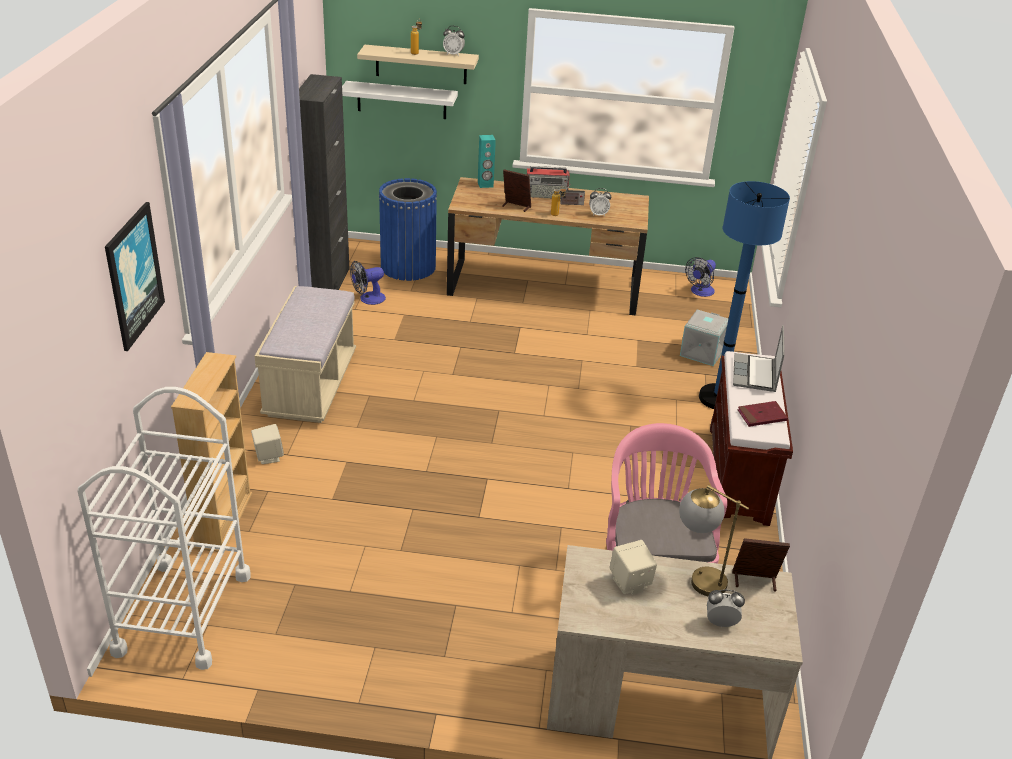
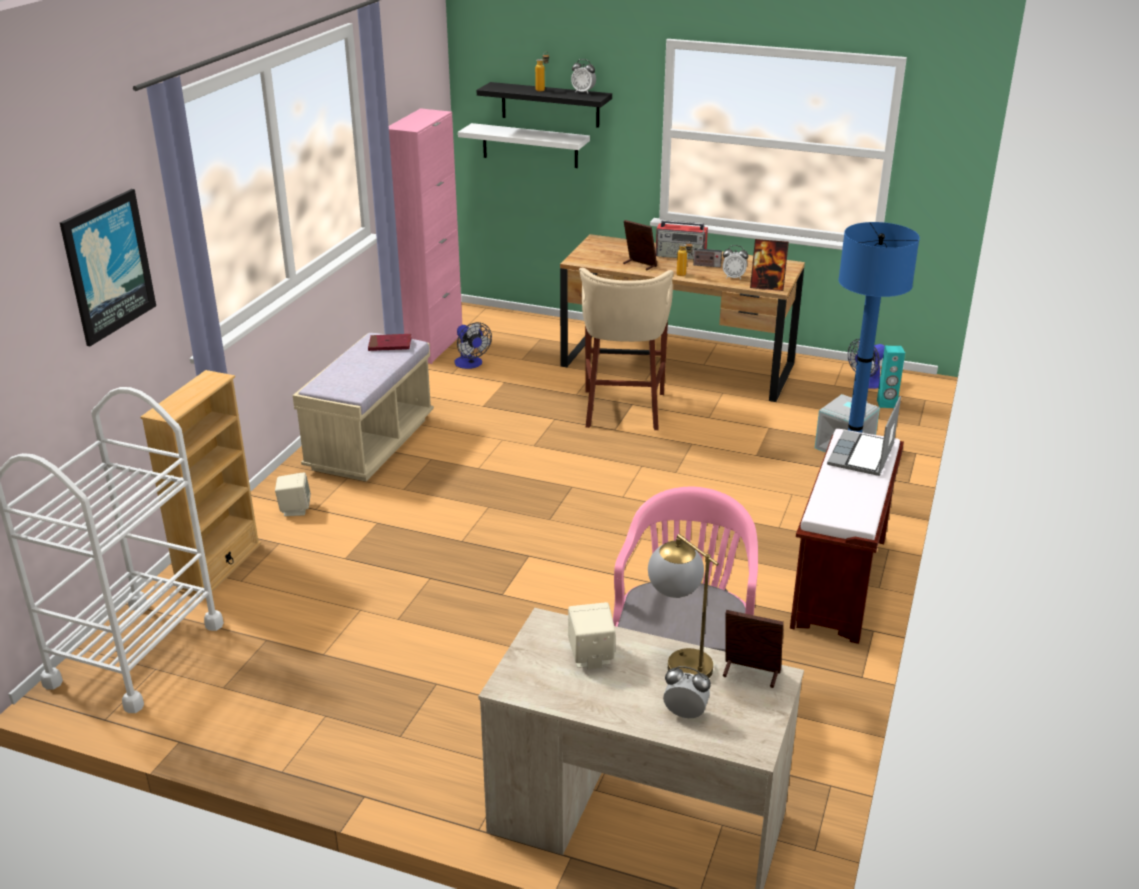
camera: 15 degrees right, 5 degrees down
black cabinet [299,74,349,290] -> pink cabinet [389,108,462,364]
fan [350,261,386,305] -> fan turned 105 degrees counterclockwise [455,322,492,369]
beige shelf [357,45,479,84] -> black shelf [477,82,612,128]
blue trash can [379,178,437,281] -> none
turquoise speaker [478,135,496,188] -> turquoise speaker moved to [877,346,905,408]
red book [737,401,788,427] -> red book moved to [368,334,412,351]
none -> beige stool [579,268,674,430]
none -> picture frame [750,239,789,291]

